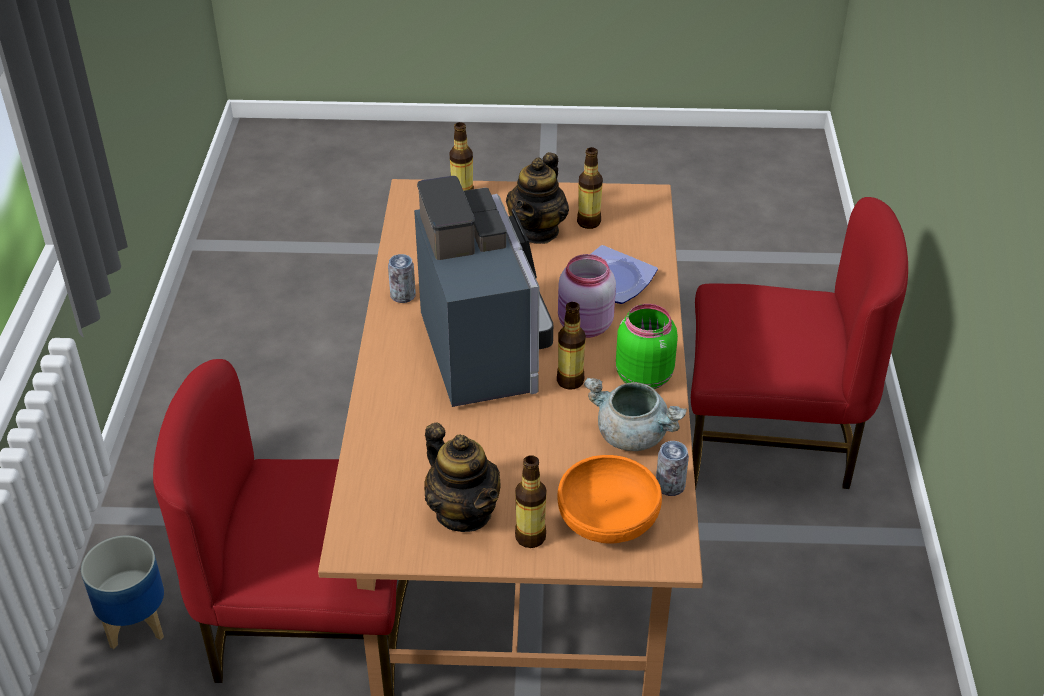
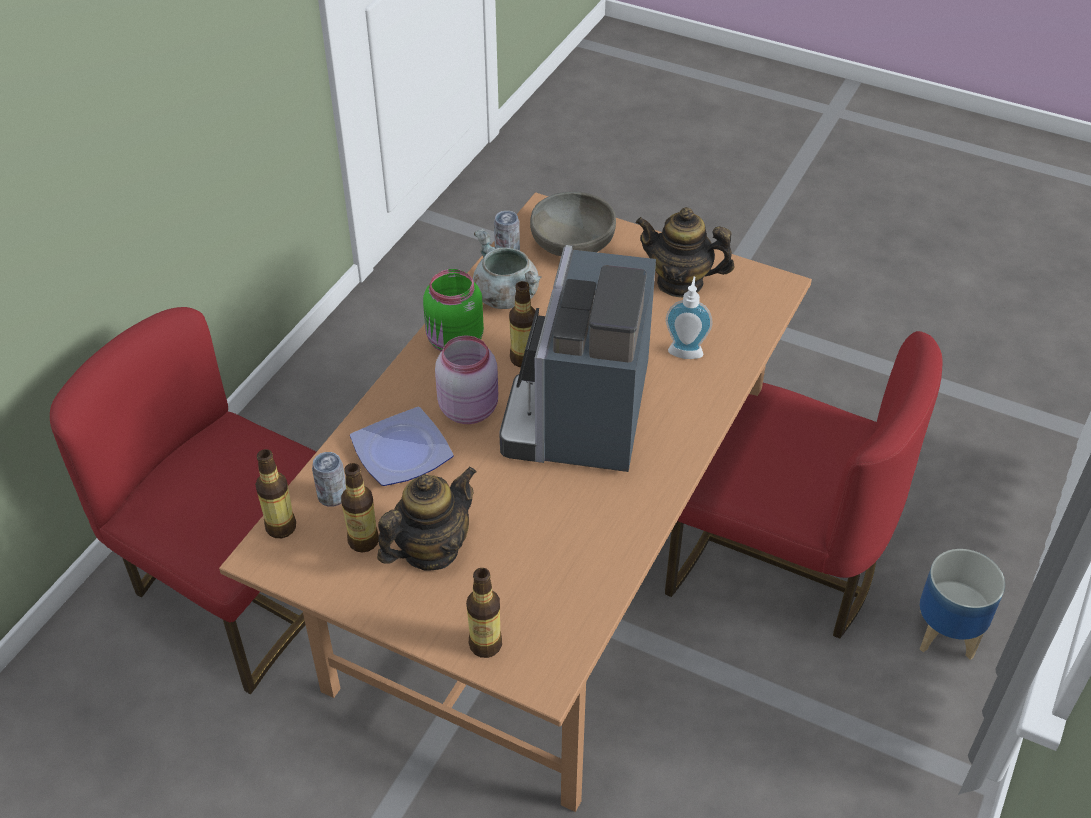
camera: 155 degrees left, 5 degrees up
can [388,254,416,303] -> can moved to [312,452,346,507]
teapot [424,423,501,532] -> teapot turned 60 degrees counterclockwise [636,207,734,298]
bottle [515,455,546,548] -> bottle moved to [255,449,296,538]
orange bowl [557,455,662,544] -> grey bowl [530,192,616,256]
none -> soap dispenser [666,277,712,359]

